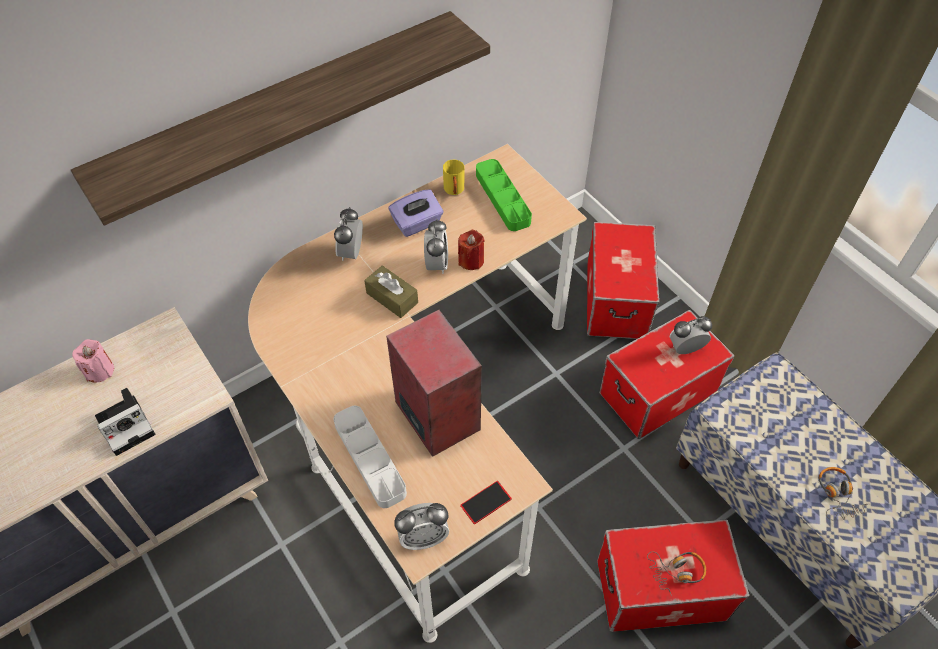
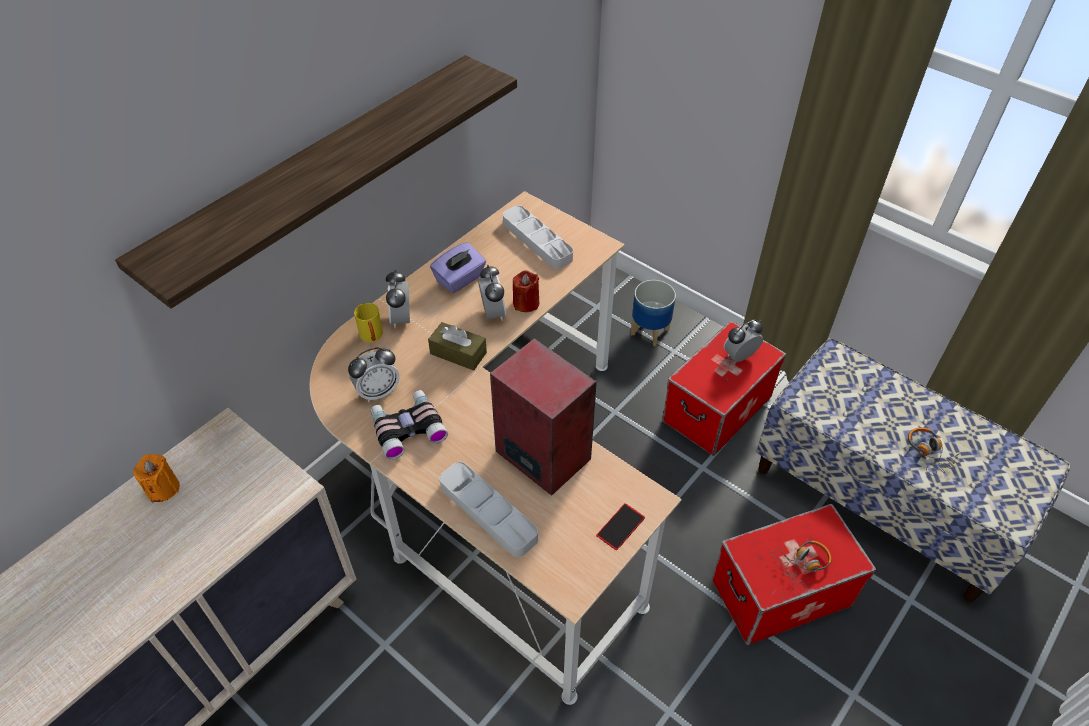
camera: 15 degrees left, 5 degrees down
pink candle [72,339,114,382] -> orange candle [133,454,180,503]
camera [95,388,155,456] -> none
alarm clock [394,503,449,550] -> alarm clock moved to [348,347,399,402]
yellow mug [443,160,464,195] -> yellow mug moved to [354,303,383,342]
green tray [476,159,532,231] -> grey tray [503,206,573,269]
storage box [587,222,660,339] -> planter [631,280,676,346]
none -> binoculars [370,390,448,460]

